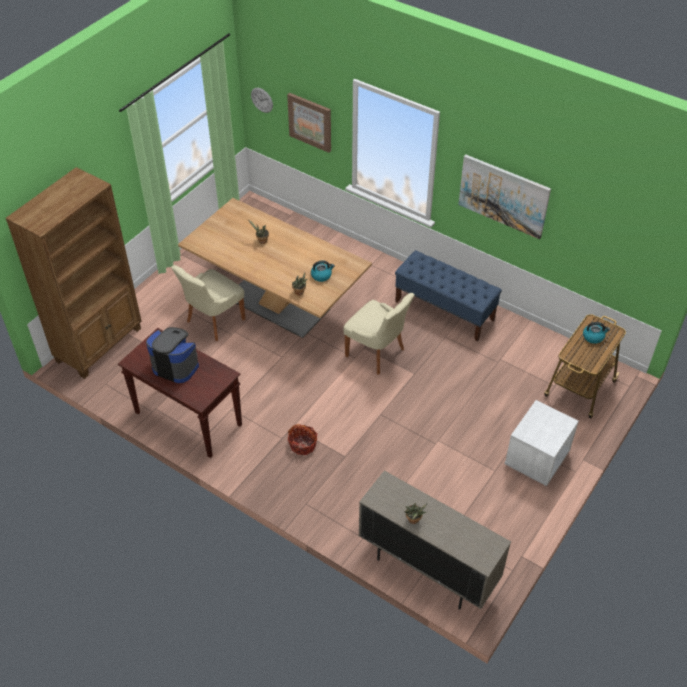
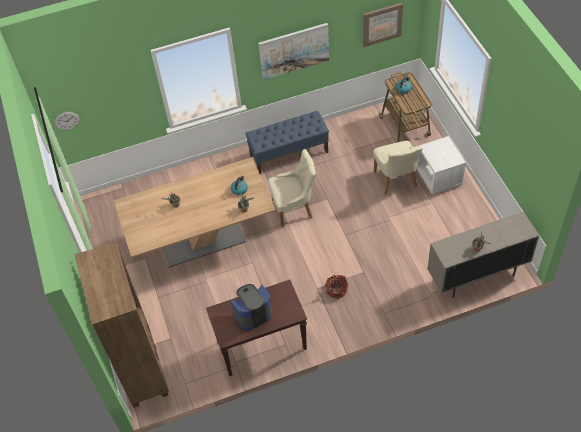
camera: 50 degrees left, 5 degrees up
beige chair [171,265,245,341] -> beige chair moved to [373,141,423,195]
picture [287,93,331,153] -> picture moved to [363,3,403,47]

